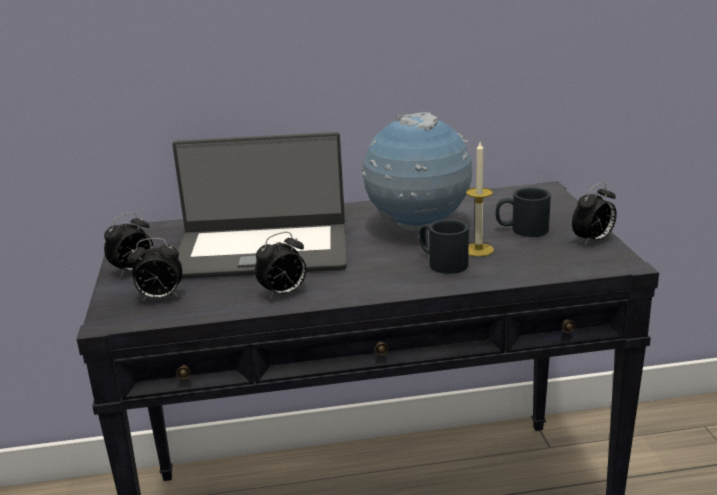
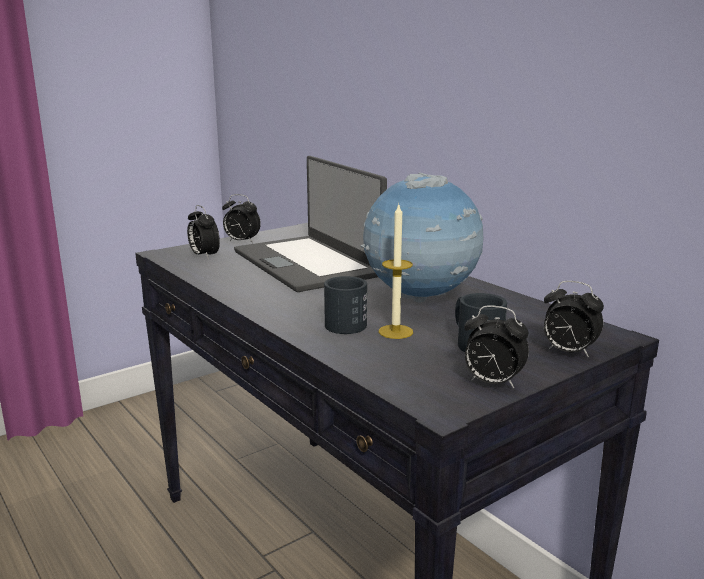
camera: 60 degrees right, 5 degrees down
alarm clock [255,232,306,299] -> alarm clock moved to [544,281,604,357]

